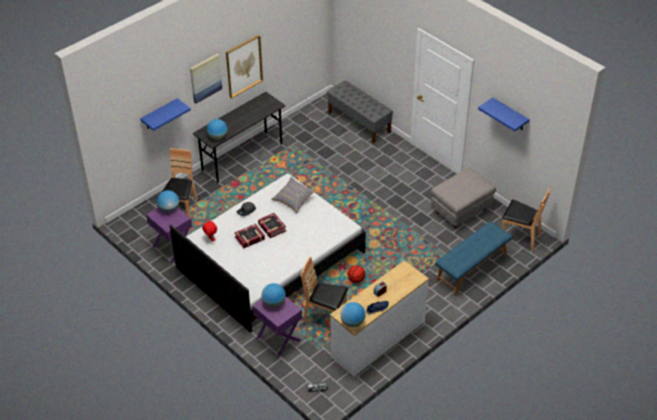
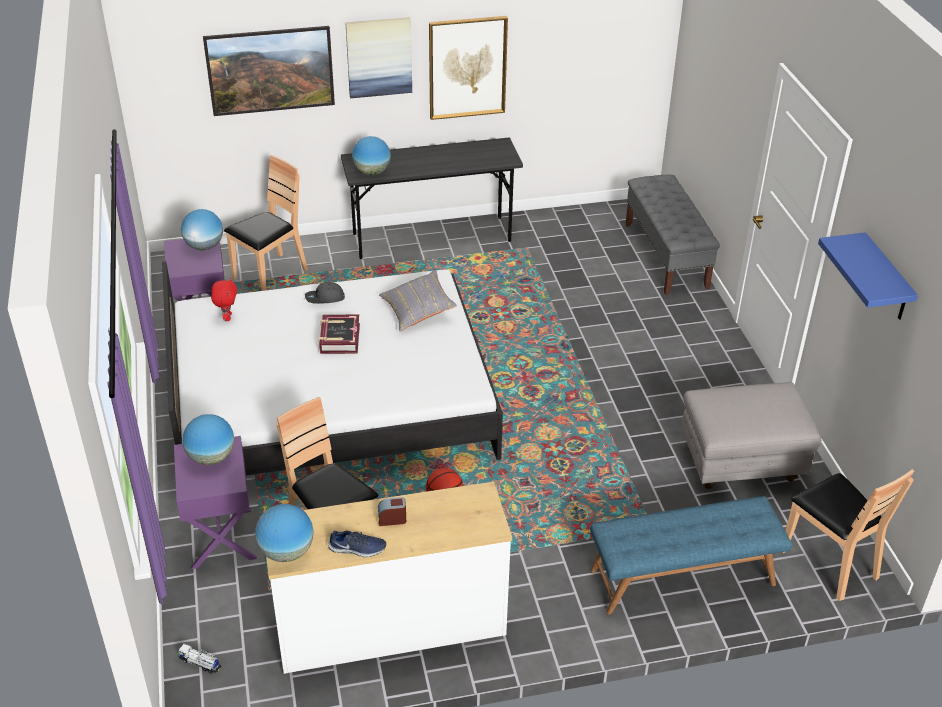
camera: 30 degrees right, 5 degrees down
blue shelf [140,98,191,131] -> picture [203,26,335,116]
book [235,224,265,248] -> none

